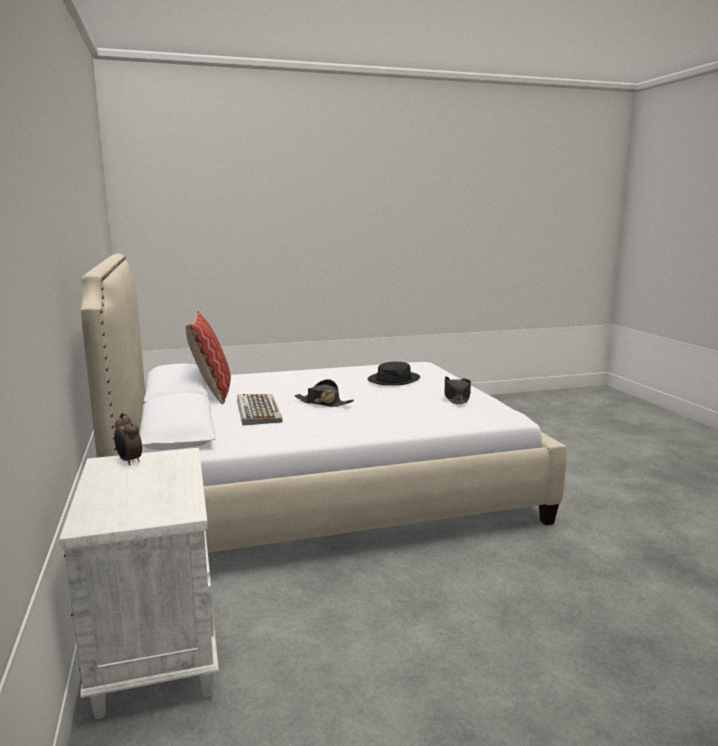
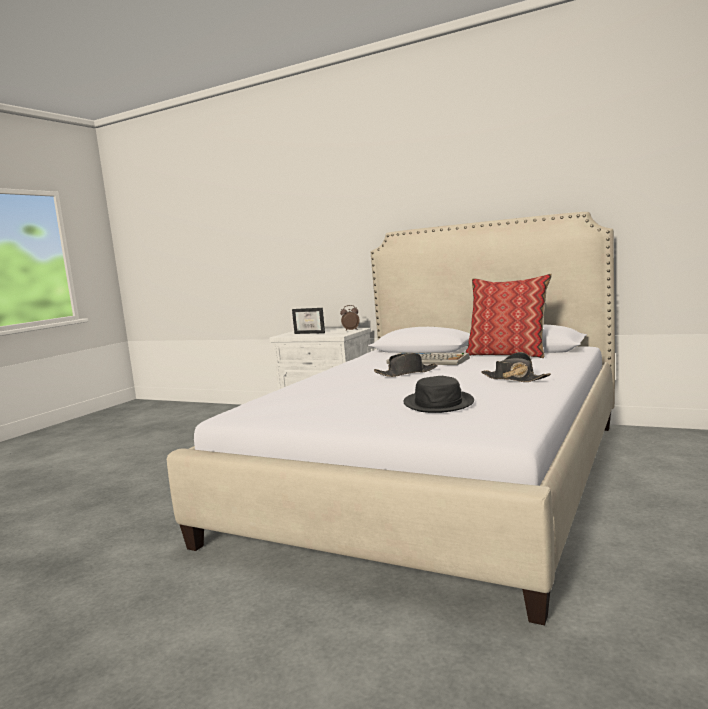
camera: 135 degrees right, 5 degrees down
black hat [444,376,471,404] -> black hat moved to [481,352,551,382]
none -> picture frame [292,308,325,334]

